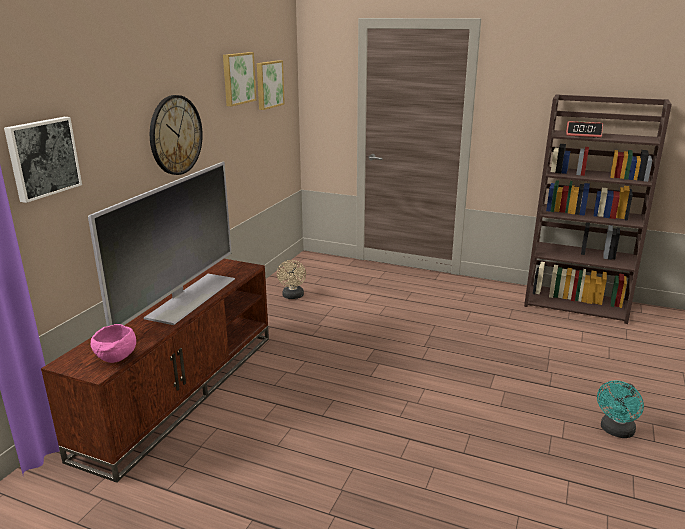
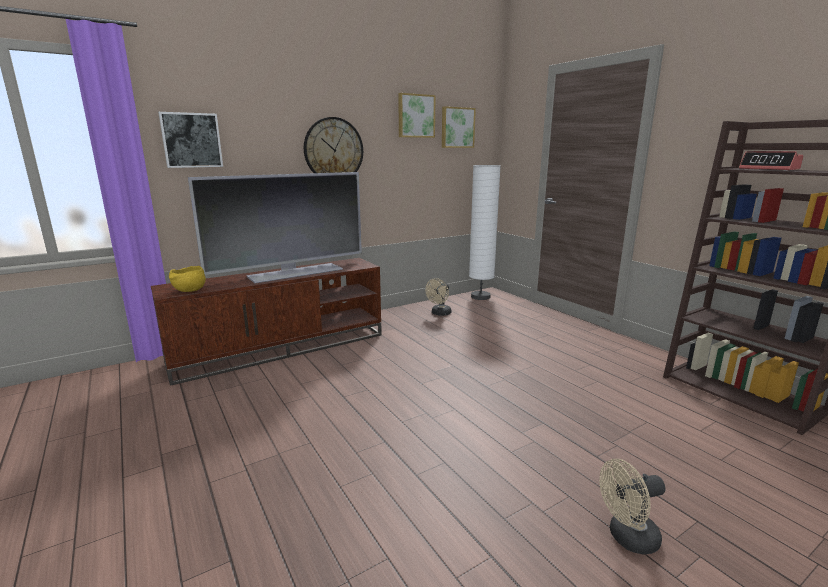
camera: 35 degrees right, 5 degrees down
pink bowl [91,324,136,363] -> yellow bowl [169,266,206,292]
turquoise fan [597,380,644,438] -> beige fan [599,459,666,555]
none -> white floor lamp [469,165,501,300]

